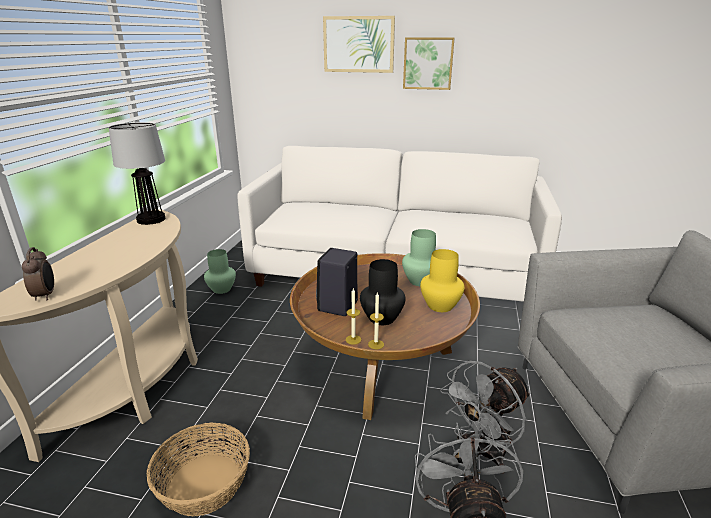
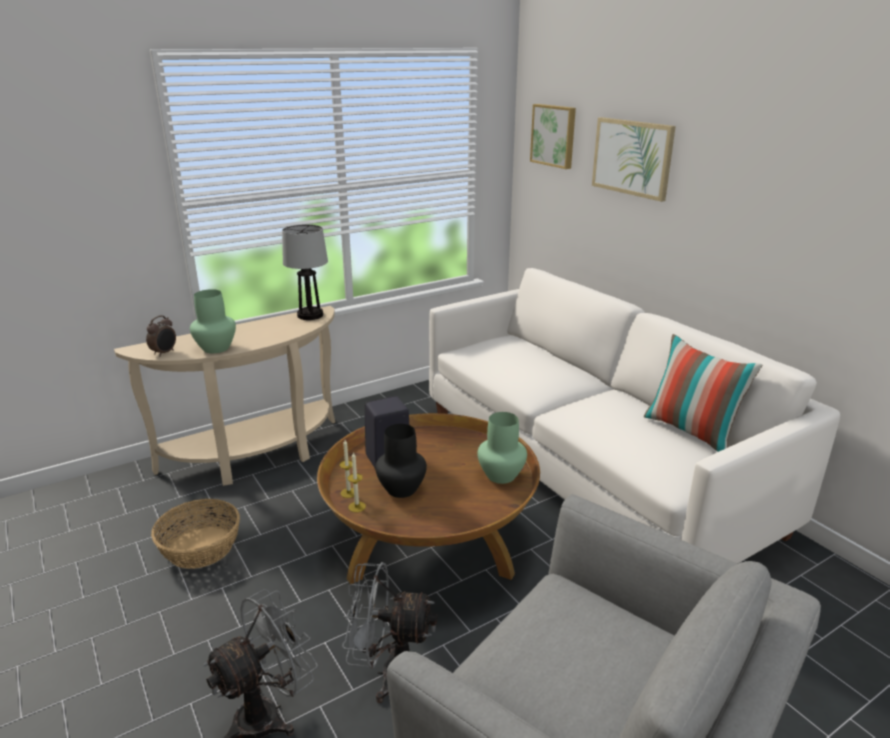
camera: 45 degrees right, 0 degrees up
green vase [204,249,236,294] -> green vase moved to [190,289,236,353]
picture [403,37,455,90] -> picture moved to [530,104,576,169]
yellow vase [420,249,465,312] -> none
none -> pillow [644,334,762,452]

